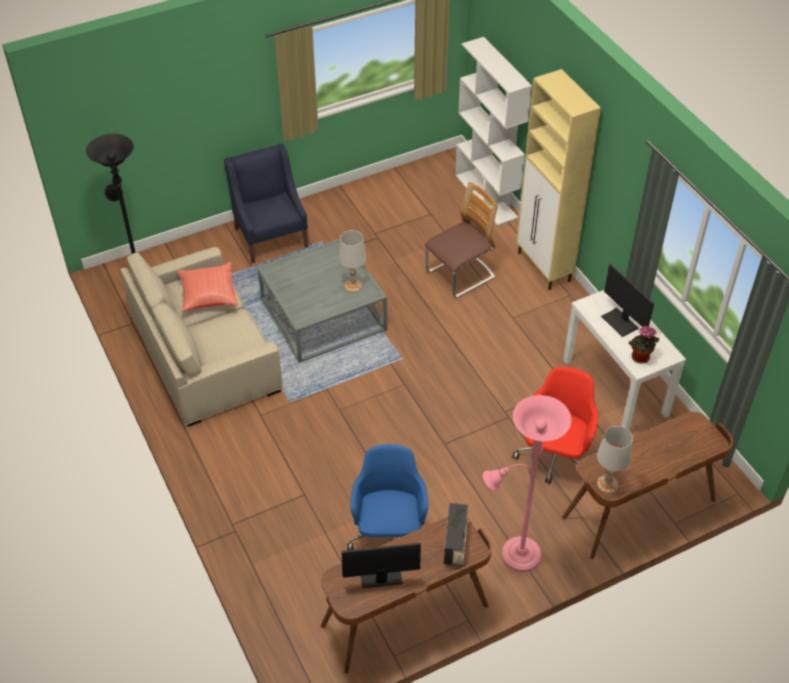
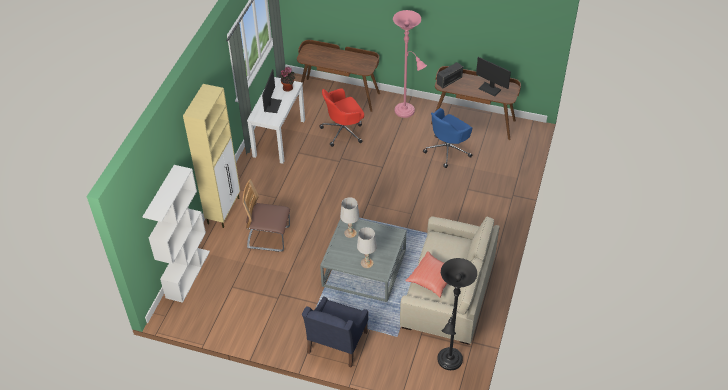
camera: 135 degrees left, 0 degrees up
white table lamp [597,426,633,493] -> white table lamp moved to [357,227,377,268]

